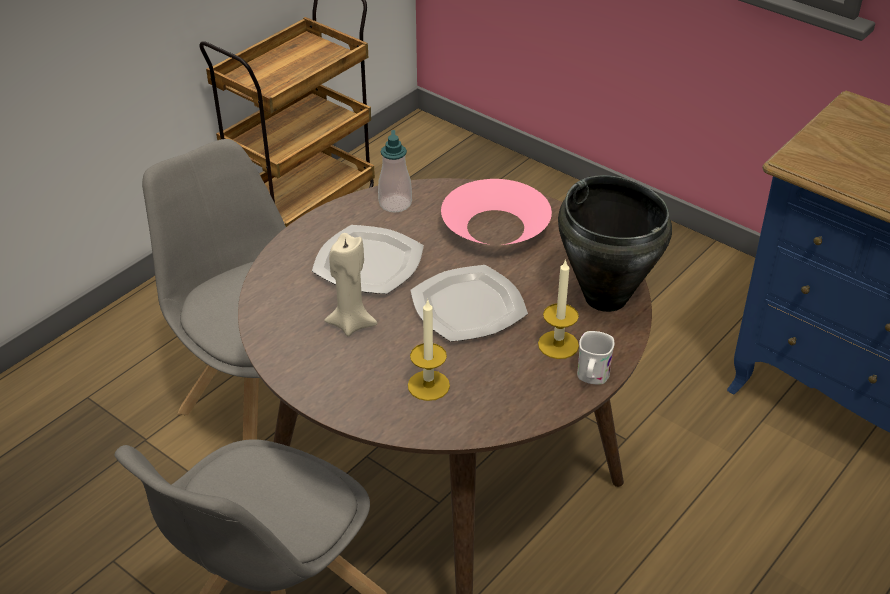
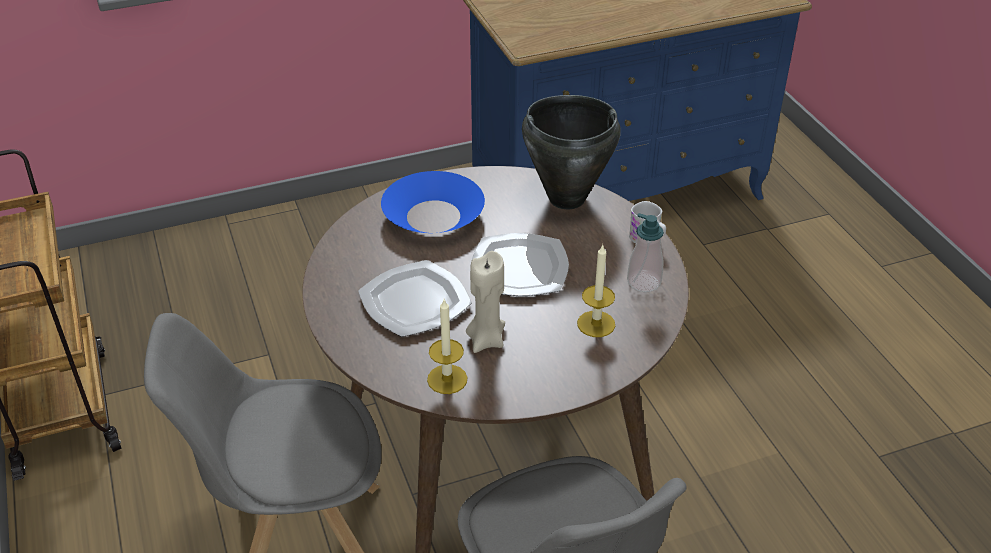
camera: 60 degrees left, 0 degrees up
soap dispenser [378,130,412,213] -> soap dispenser moved to [627,213,664,292]
pink bowl [441,179,552,245] -> blue bowl [381,171,485,233]
candle [538,259,579,359] -> candle moved to [427,299,468,394]

